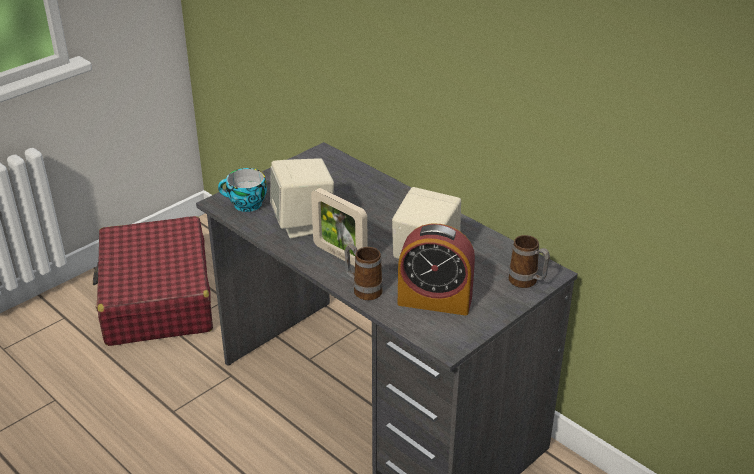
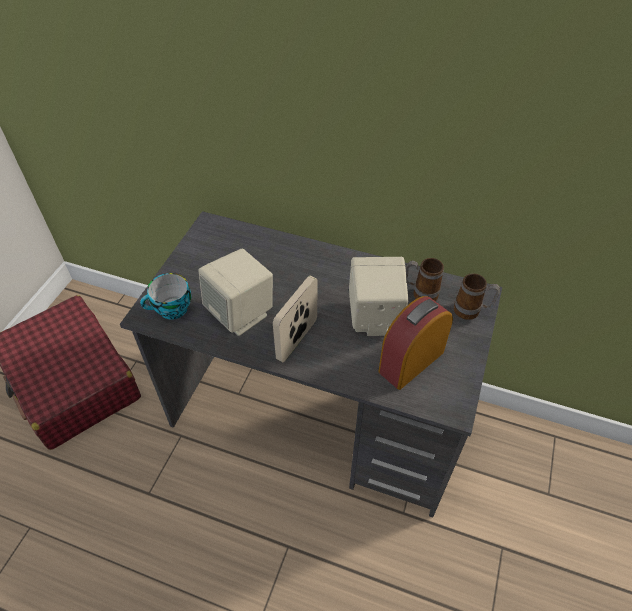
camera: 25 degrees left, 15 degrees up
picture frame [311,188,368,266] -> picture frame turned 105 degrees clockwise [273,276,317,362]
mug [344,244,383,300] -> mug moved to [406,258,444,301]
alarm clock [398,224,475,315] -> alarm clock turned 150 degrees clockwise [378,296,453,390]

